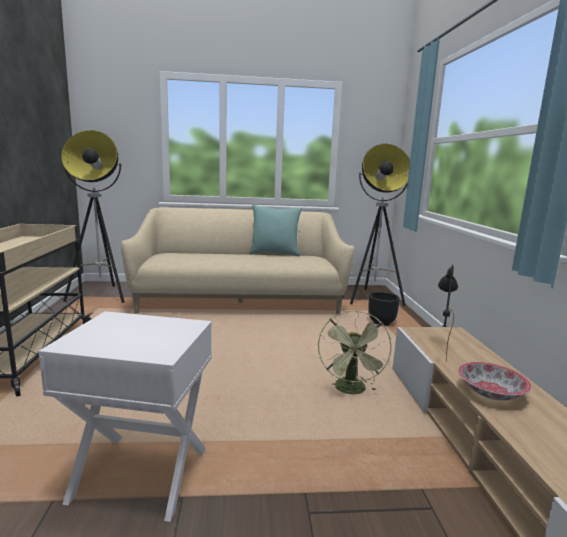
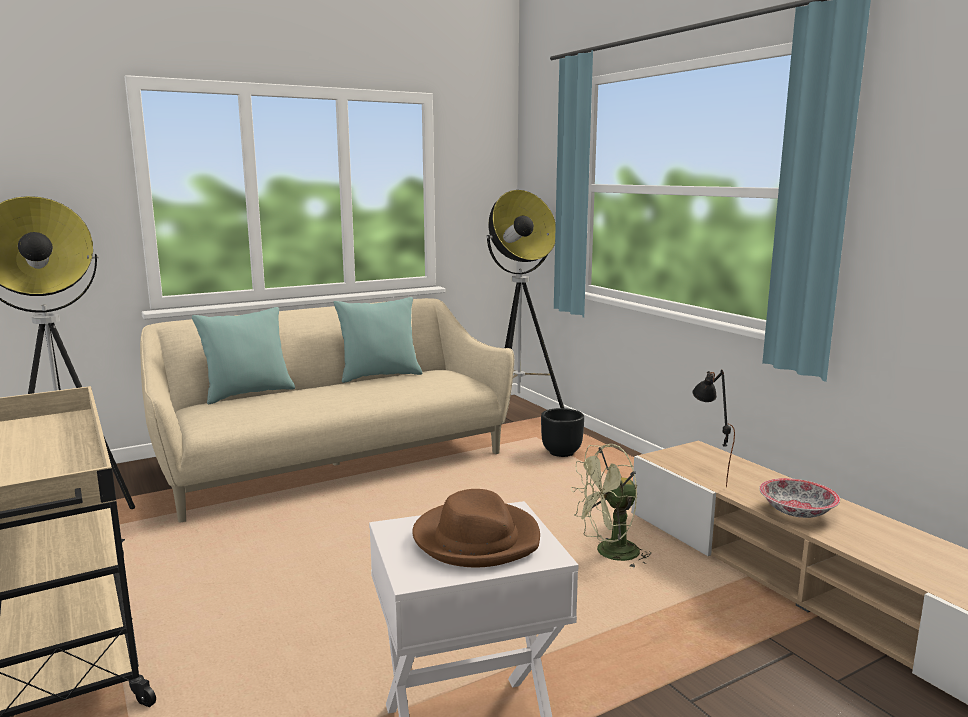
camera: 25 degrees left, 0 degrees up
green fan [318,310,392,394] -> green fan turned 90 degrees clockwise [571,444,651,568]
none -> turquoise pillow [192,307,295,405]
none -> brown hat [412,489,540,567]

